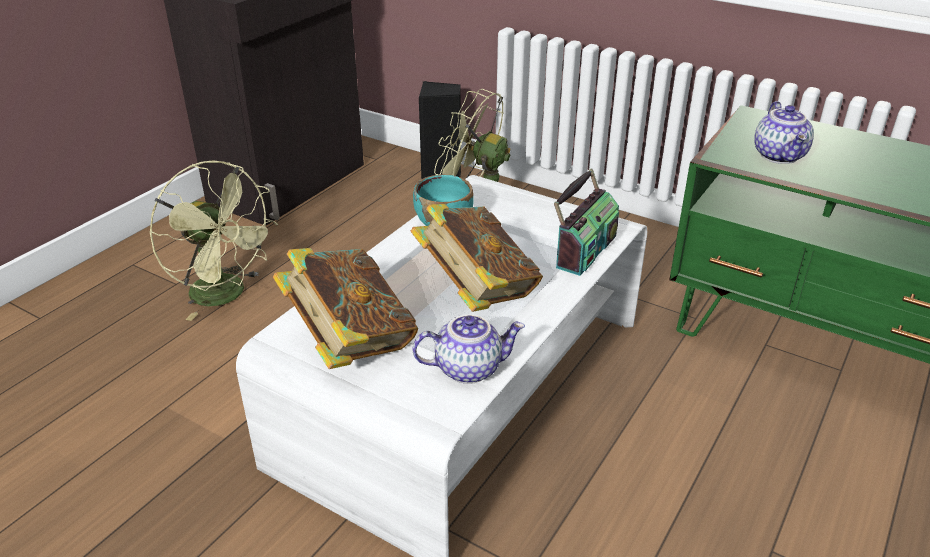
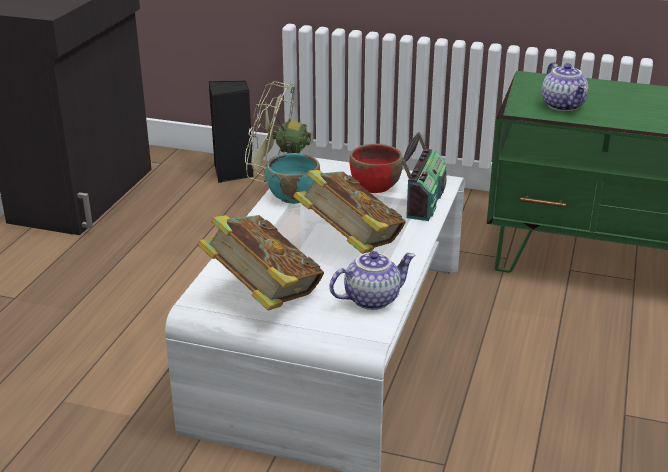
camera: 15 degrees left, 5 degrees down
green fan [150,160,278,321] -> none
none -> red bowl [350,144,403,193]

